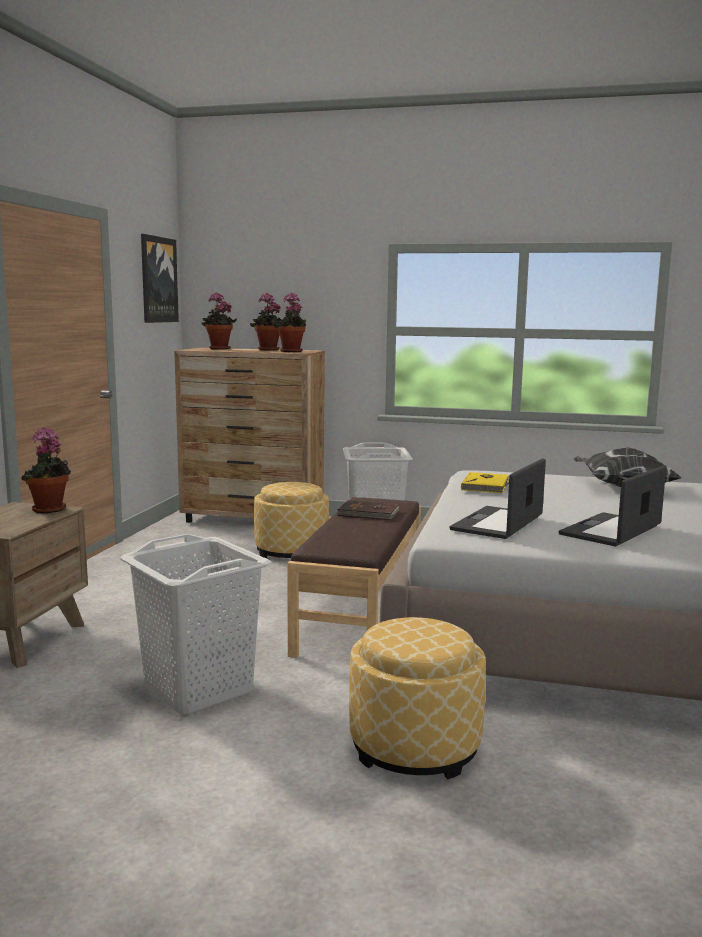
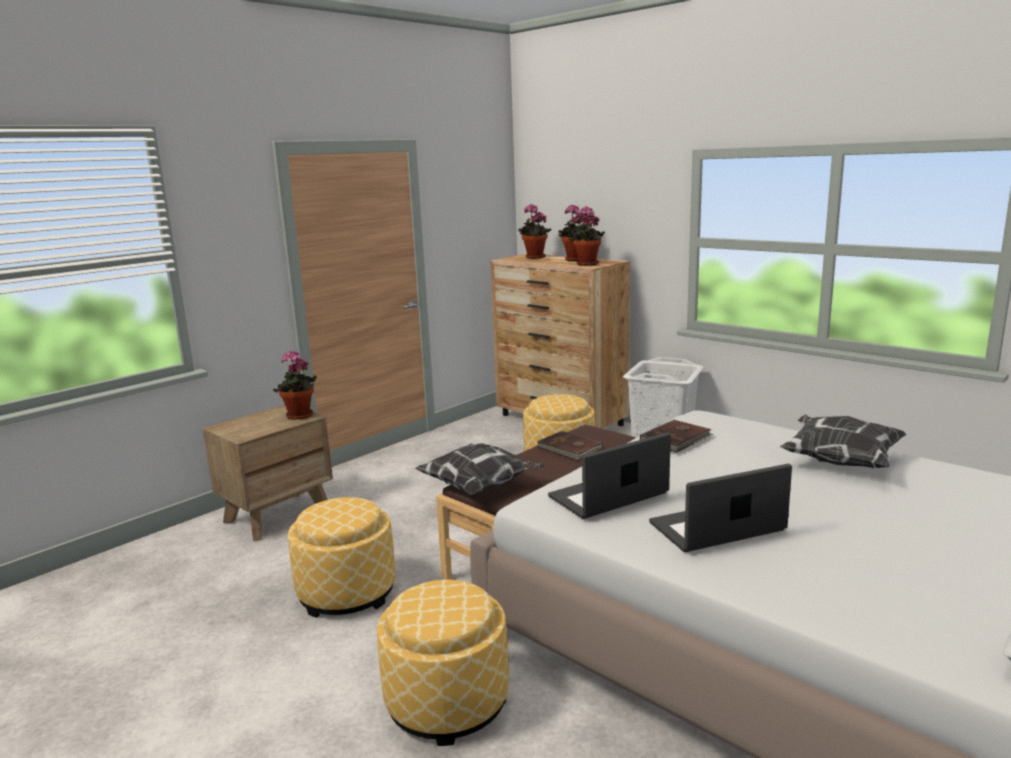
camera: 30 degrees right, 5 degrees up
white laundry basket [121,534,271,715] -> ottoman [288,497,395,618]
picture [141,234,179,323] -> none
yellow book [461,472,509,493] -> brown book [640,420,713,453]
none -> pillow [415,443,545,496]

